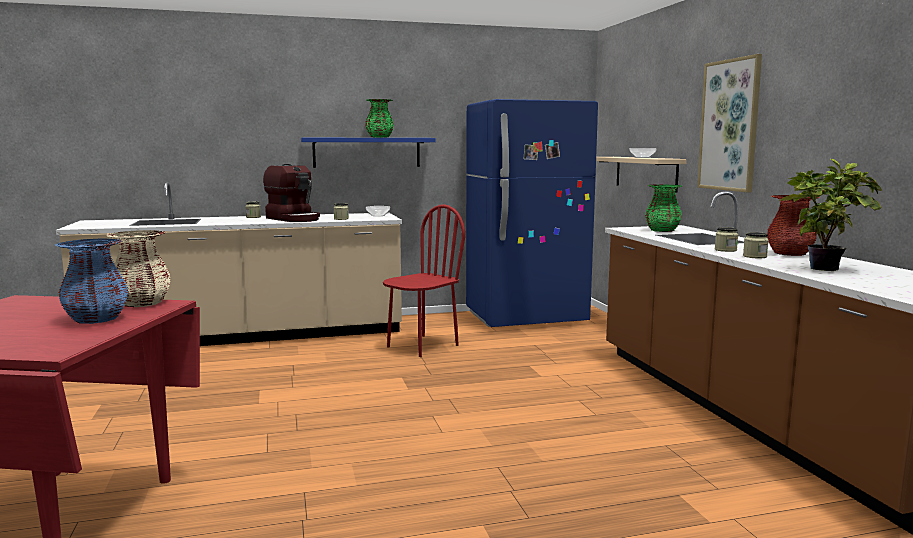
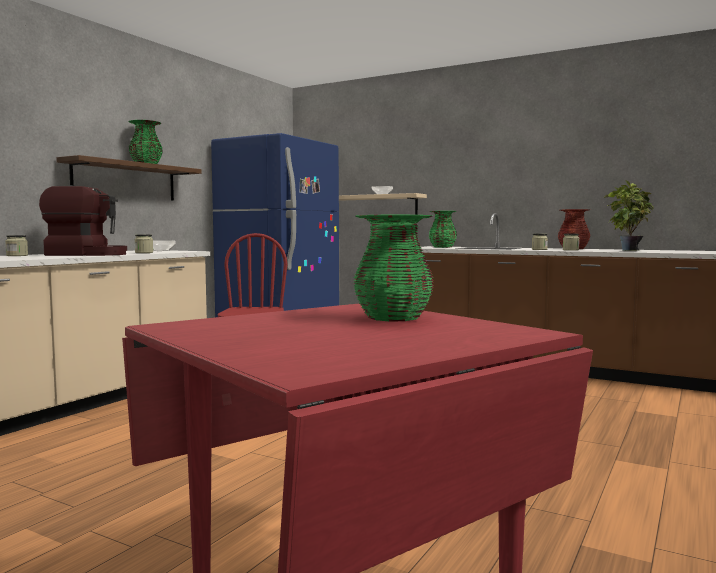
camera: 45 degrees left, 5 degrees down
blue vase [55,238,128,324] -> green vase [354,214,434,322]
beige vase [106,230,171,307] -> none
blue shelf [301,138,436,168] -> brown shelf [56,155,202,201]
picture [697,54,762,192] -> none

